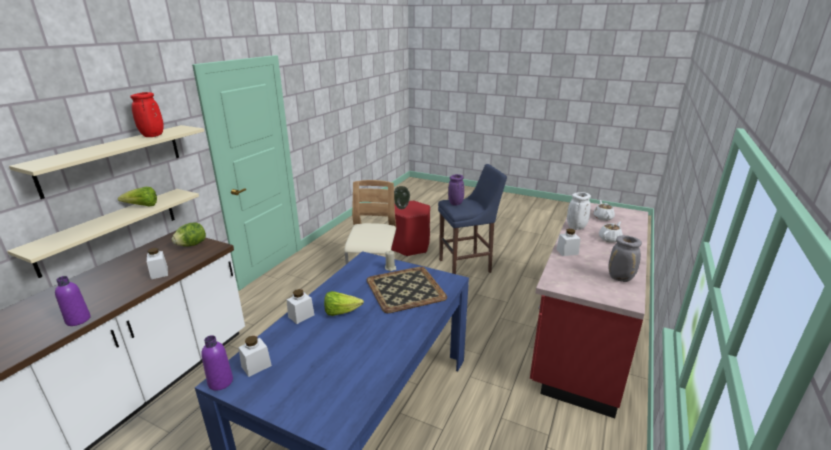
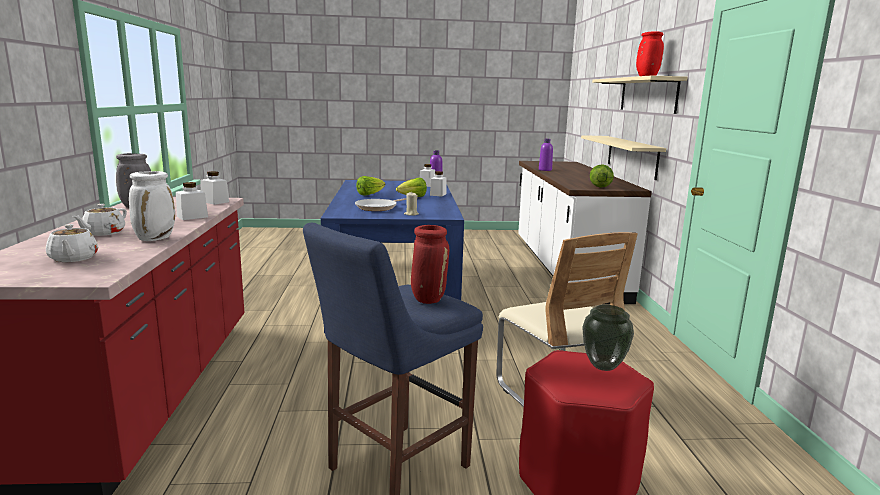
camera: 150 degrees right, 10 degrees down
lettuce [118,187,157,207] -> lettuce moved to [356,176,385,195]
white jar [147,248,168,279] -> white jar moved to [200,171,229,205]
tray [367,267,447,313] -> frying pan [355,198,407,211]
purple vase [448,174,464,206] -> red vase [411,225,449,304]

